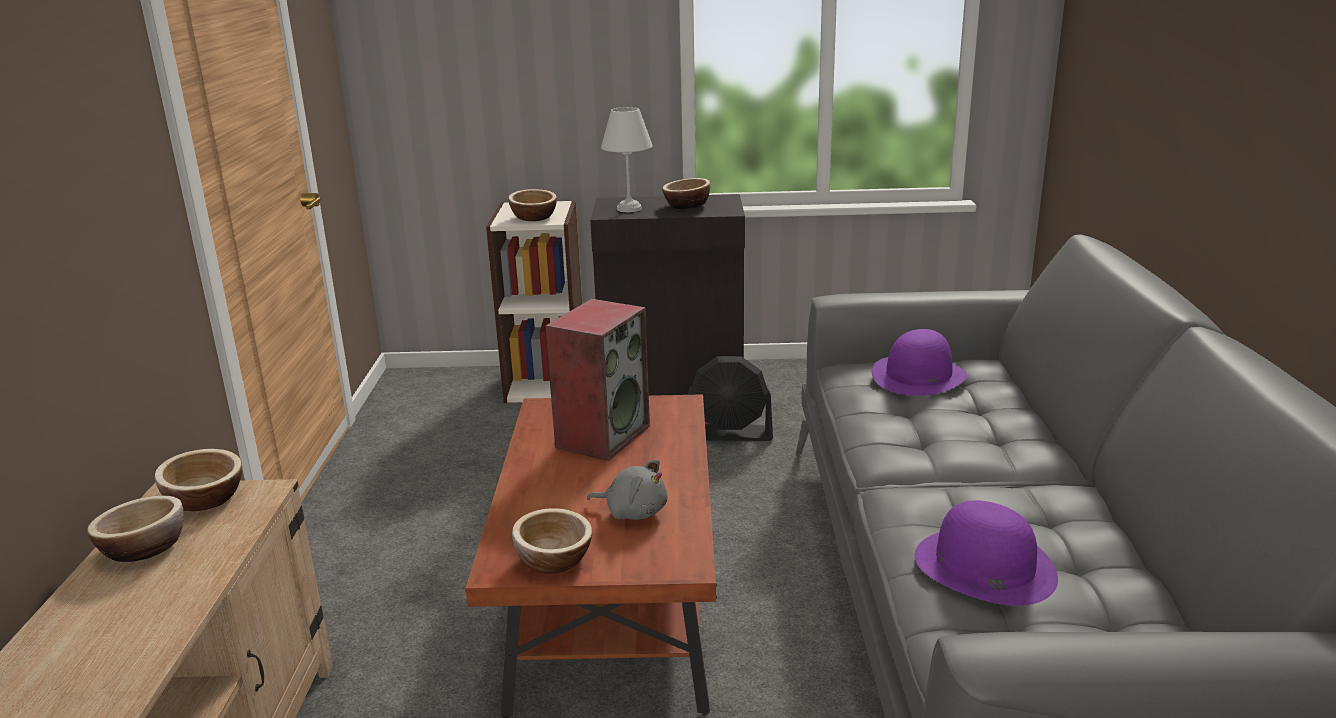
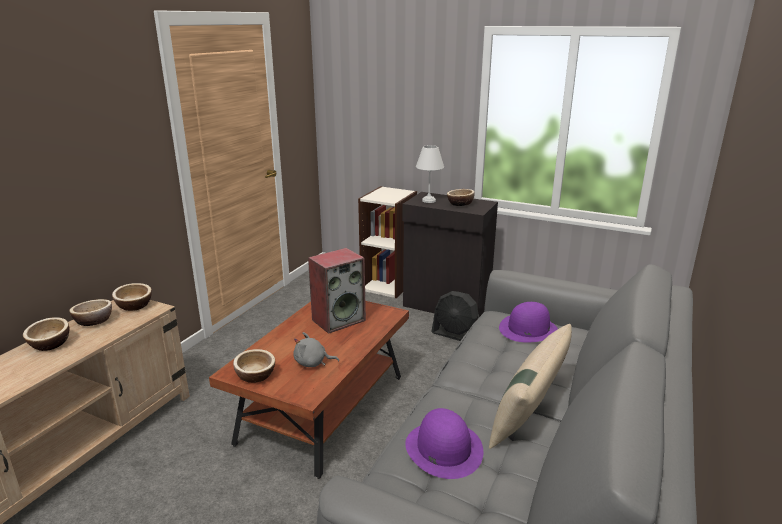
camera: 25 degrees right, 0 degrees up
bowl [508,189,557,221] -> bowl moved to [23,317,69,351]
grey plush toy [587,460,667,520] -> grey plush toy turned 135 degrees clockwise [293,332,339,367]
none -> beige pillow [489,324,572,449]

